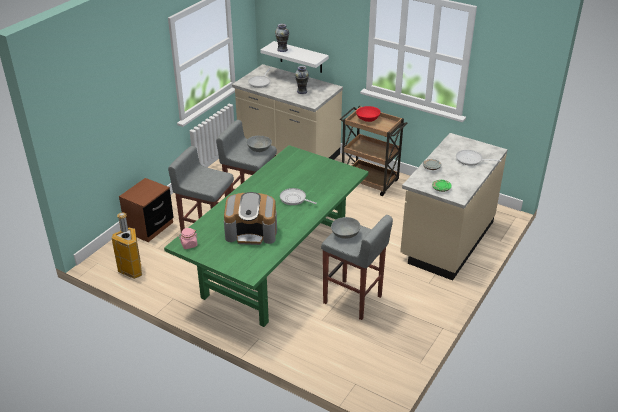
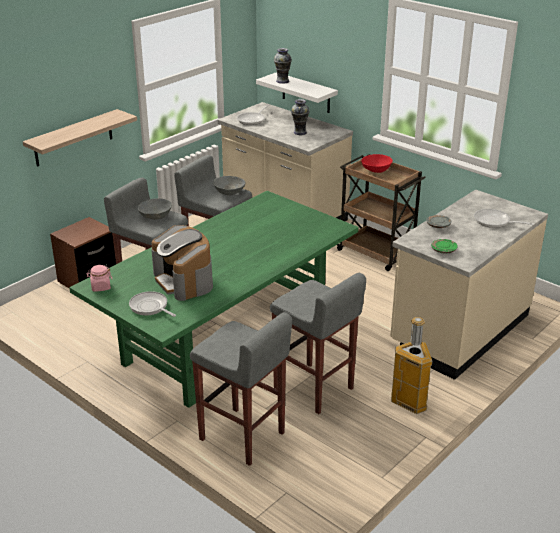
camera: 10 degrees right, 5 degrees down
trash can [112,212,142,279] -> trash can moved to [391,317,432,414]
coffee machine [224,192,277,245] -> coffee machine turned 45 degrees clockwise [151,225,213,301]
frying pan [280,188,317,205] -> frying pan moved to [129,291,176,317]
grey bowl [331,217,361,239] -> grey bowl moved to [138,198,172,220]
none -> shelf [23,109,137,167]
none -> grey stool [190,312,292,466]

